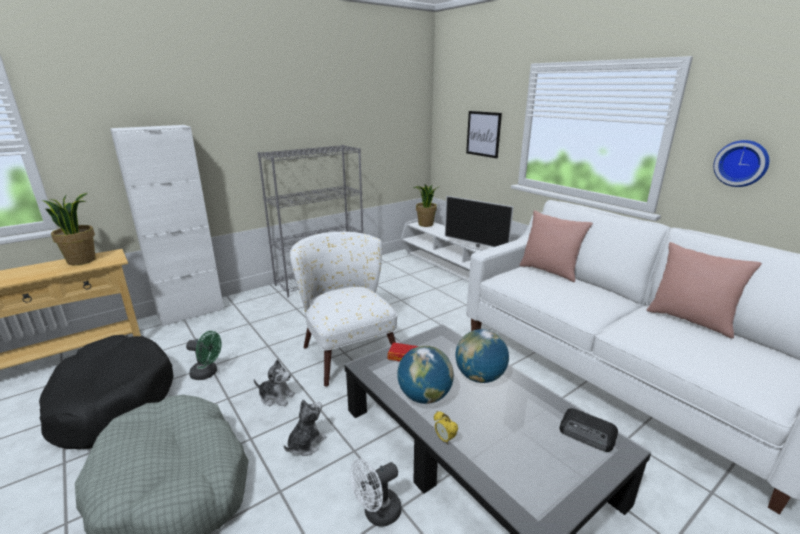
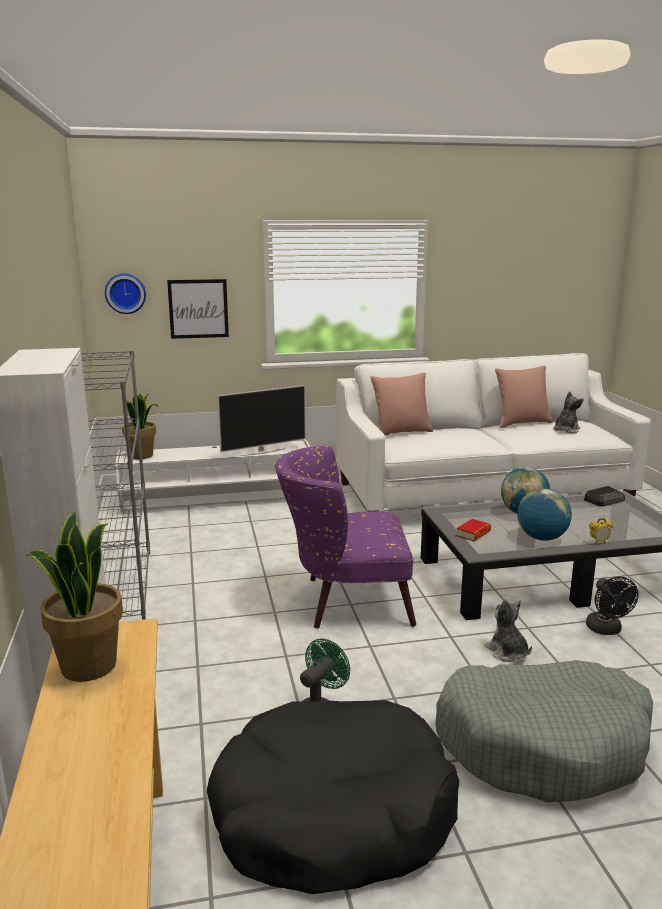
camera: 65 degrees left, 5 degrees down
plush toy [254,360,295,406] -> plush toy moved to [553,391,584,433]
white armchair [290,232,397,387] -> purple armchair [275,446,416,628]
white fan [350,458,401,527] -> black fan [586,577,639,635]
wall clock [713,140,769,187] -> wall clock moved to [105,274,146,314]

